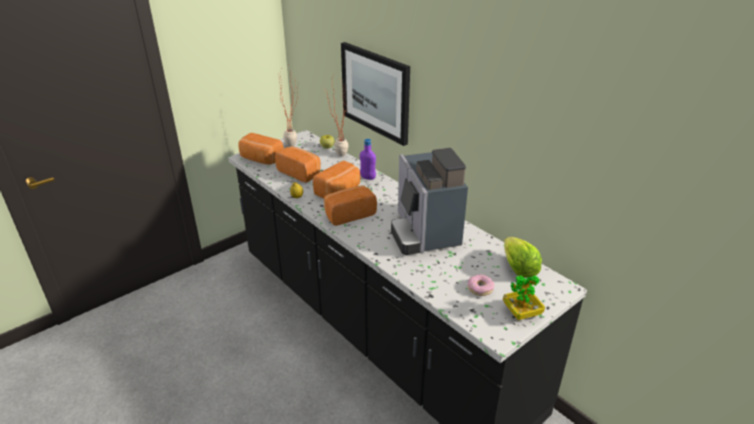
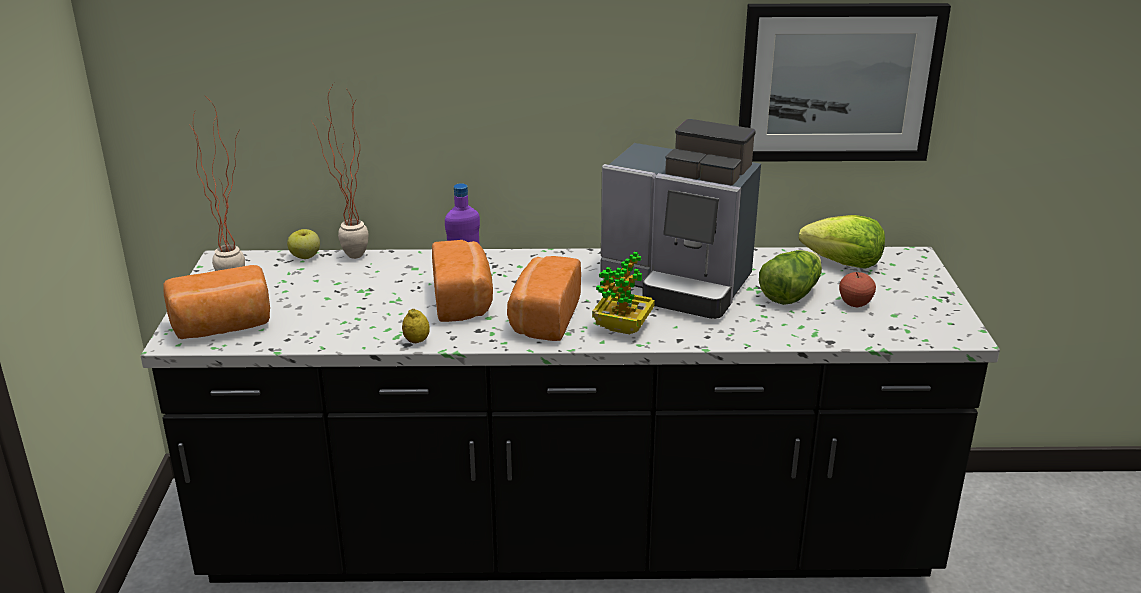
camera: 50 degrees left, 5 degrees down
bread [275,146,321,183] -> none
picture [341,42,410,146] -> picture moved to [739,3,951,162]
donut [468,274,494,296] -> apple [839,272,876,307]
potted plant [503,276,545,320] -> potted plant moved to [592,252,655,334]
none -> lettuce [759,250,822,305]

